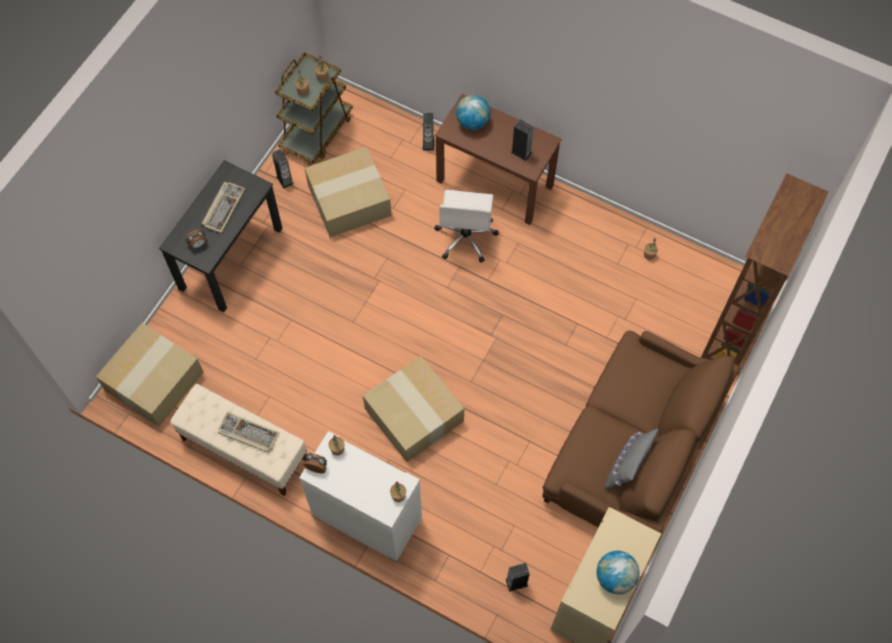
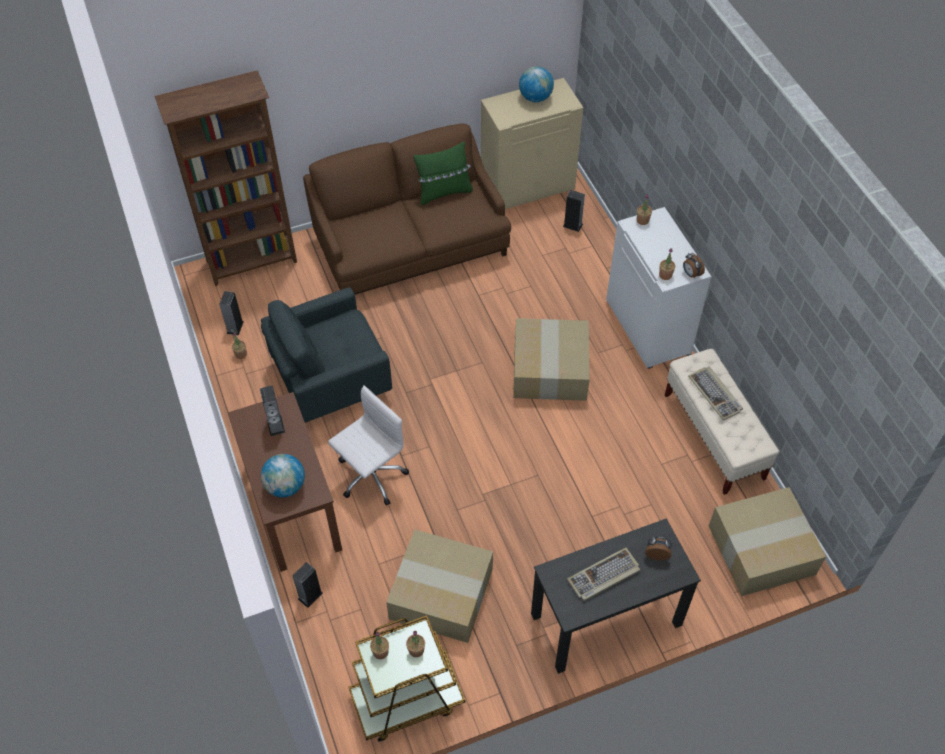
camera: 140 degrees left, 10 degrees down
speaker [272,149,294,188] -> speaker moved to [219,291,244,335]
grey pillow [604,429,658,489] -> green pillow [413,142,473,205]
none -> grey armchair [261,287,392,423]

